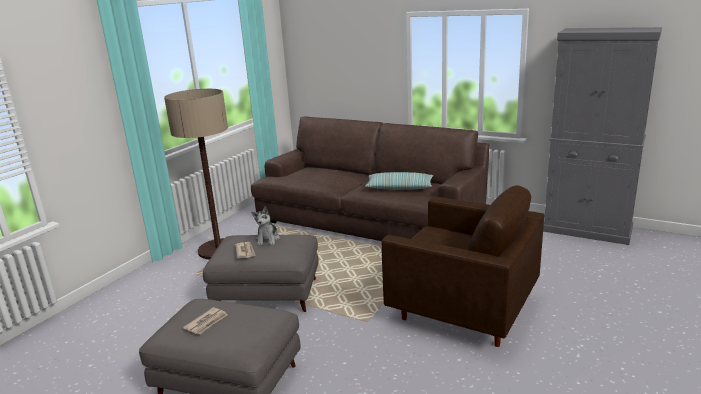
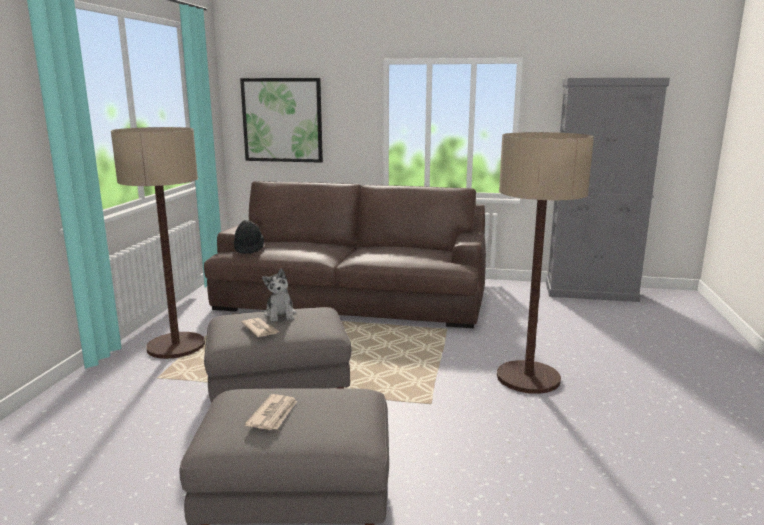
camera: 20 degrees left, 5 degrees down
pillow [365,172,433,190] -> none
brown armchair [381,185,545,347] -> floor lamp [497,132,594,394]
none -> black hat [234,220,264,254]
none -> picture [240,78,323,163]

